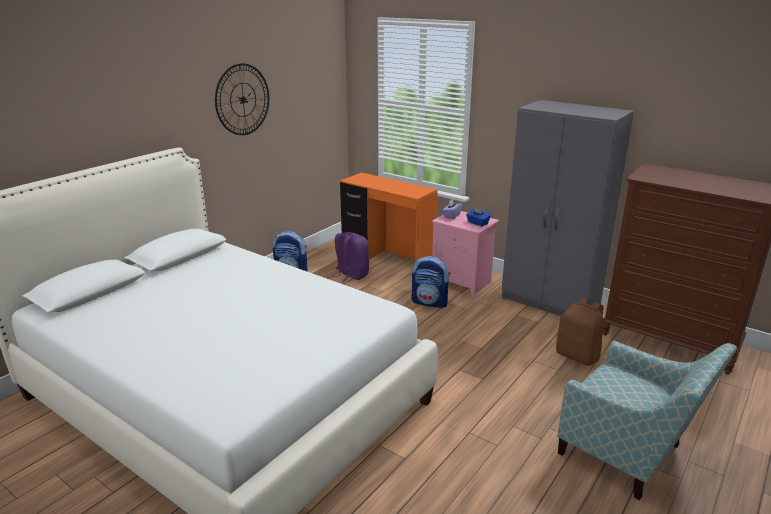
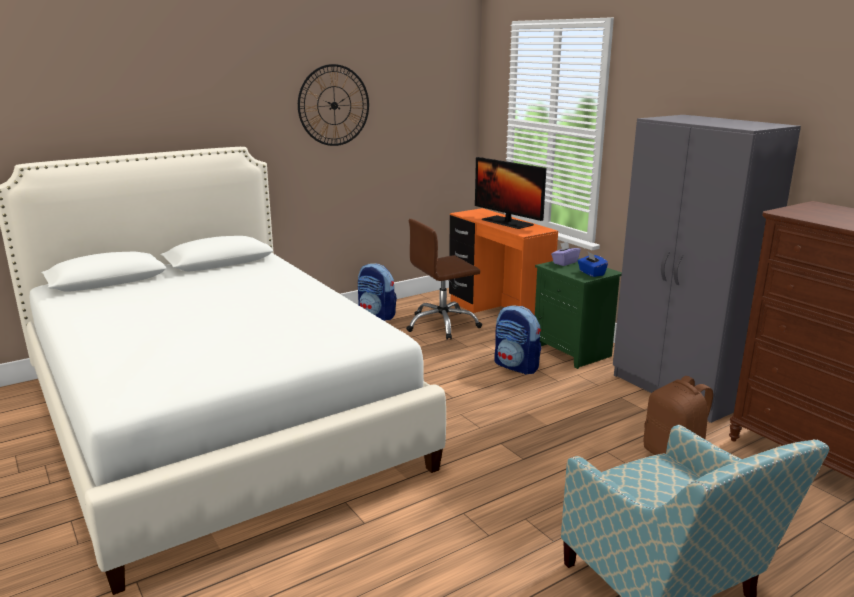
camera: 20 degrees right, 5 degrees down
purple backpack [333,232,369,282] -> brown office chair [406,219,482,340]
pink nightstand [432,211,499,297] -> green nightstand [535,258,622,369]
none -> monitor [475,157,546,229]

